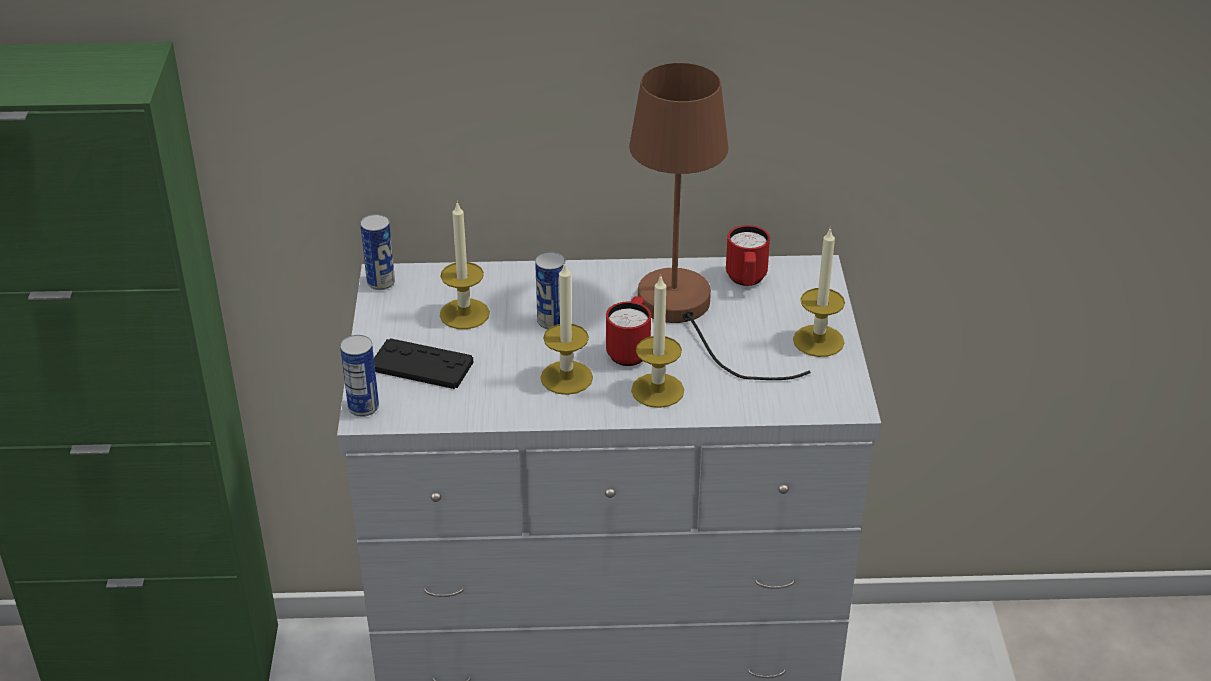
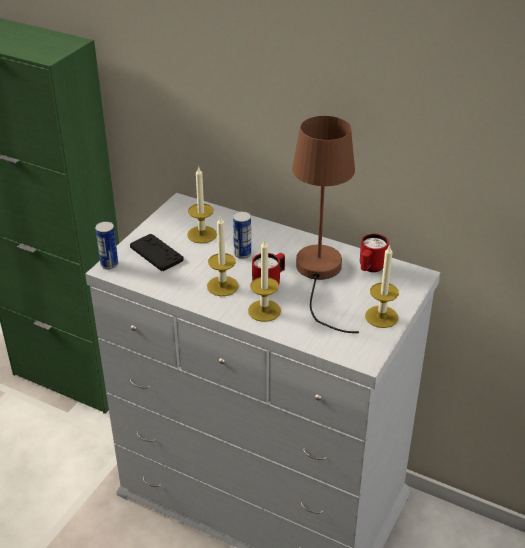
camera: 30 degrees right, 0 degrees up
can [360,214,395,290] -> none

